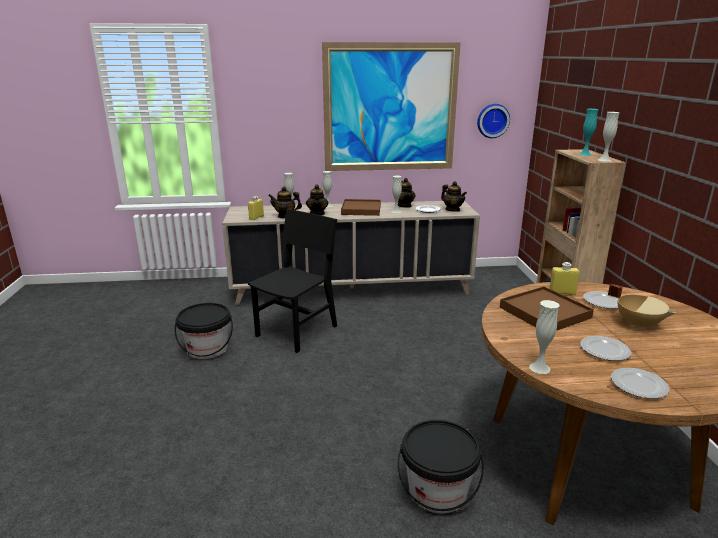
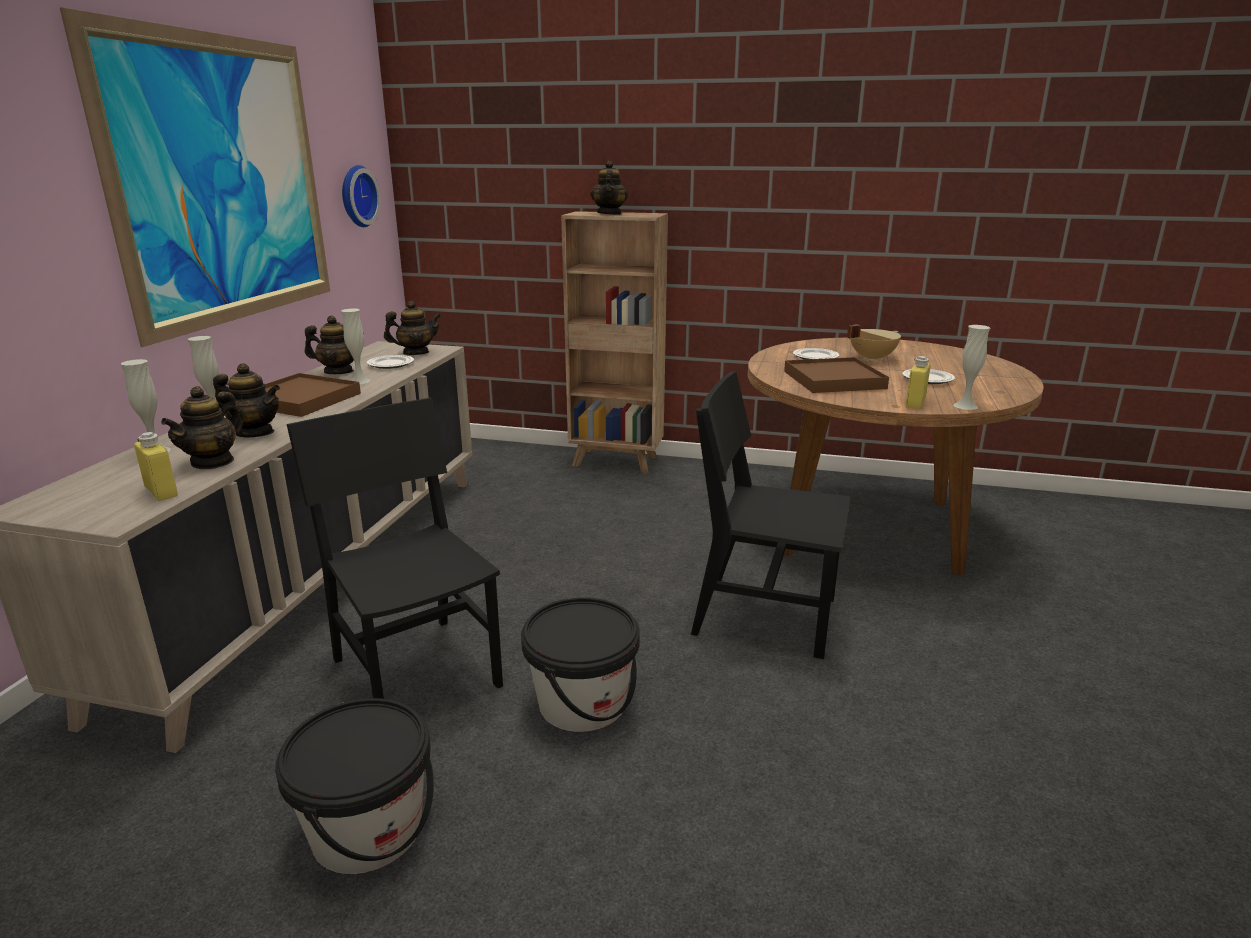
camera: 70 degrees left, 0 degrees up
black bucket [398,420,484,513] -> black bucket moved to [521,597,640,732]
yellow bottle [549,262,580,295] -> yellow bottle moved to [906,356,931,409]
turquoise vase [579,109,599,156] -> teapot [590,161,628,215]
white vase [598,112,620,162] -> none
plate [611,368,669,399] -> none
none -> black chair [691,372,850,659]

